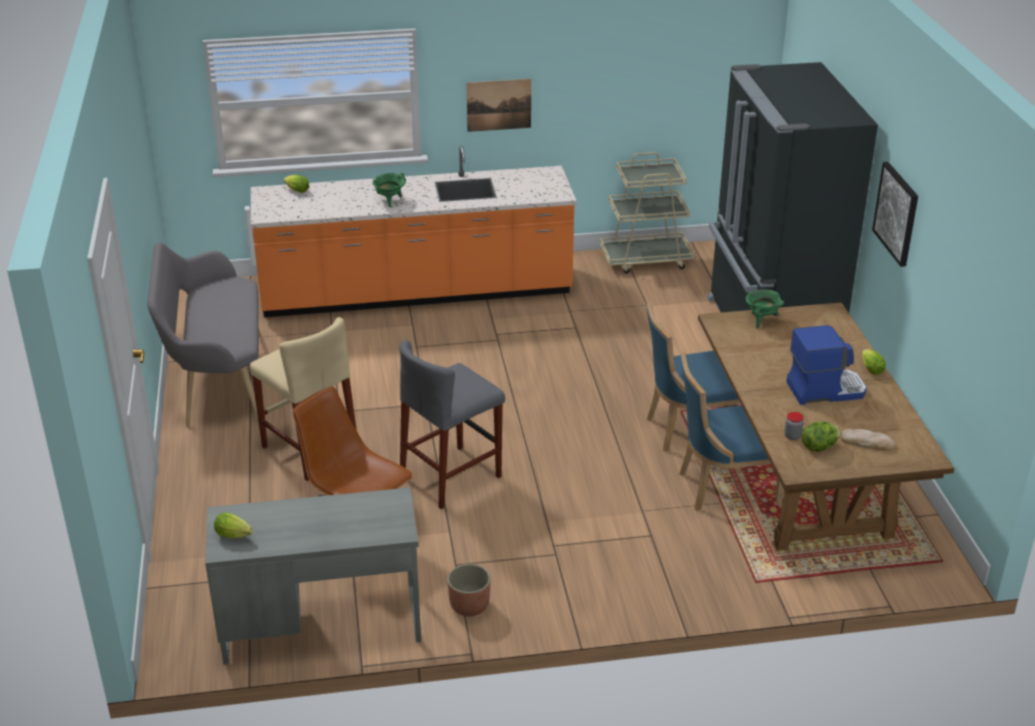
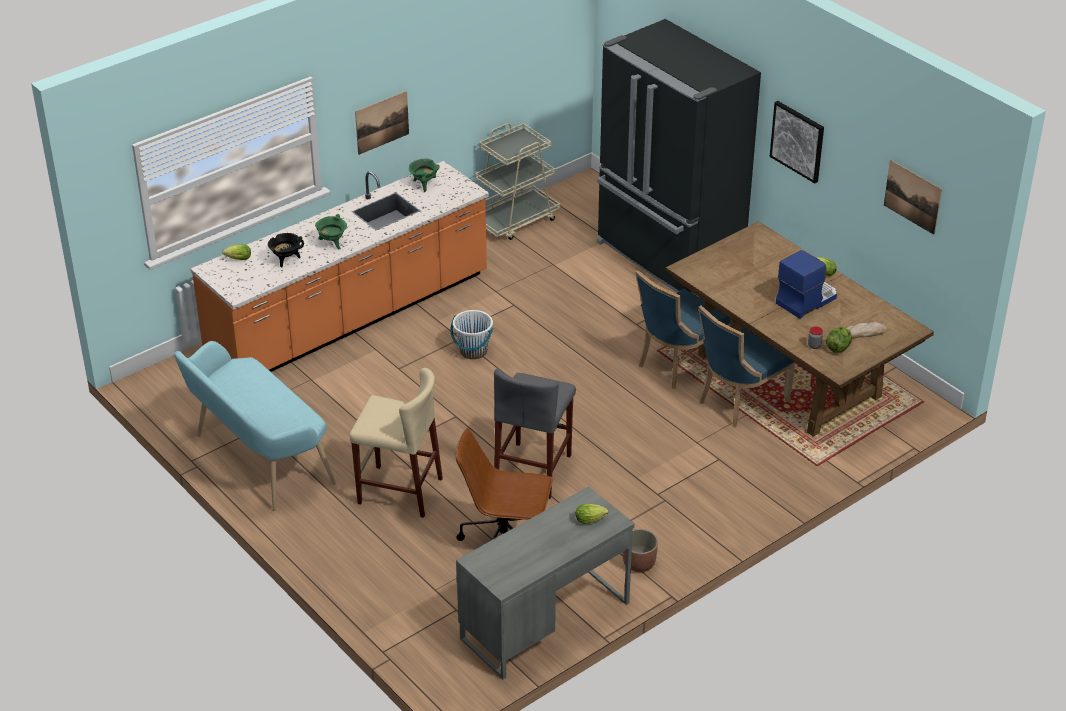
camera: 30 degrees left, 5 degrees up
grey bench [147,242,261,427] -> turquoise bench [174,341,336,511]
lettuce [214,512,253,538] -> lettuce moved to [576,504,608,524]
green cooking pot [746,290,784,329] -> green cooking pot moved to [409,159,440,192]
none -> black cooking pot [268,233,304,268]
none -> white bucket [450,310,493,359]
none -> picture [884,160,942,235]

